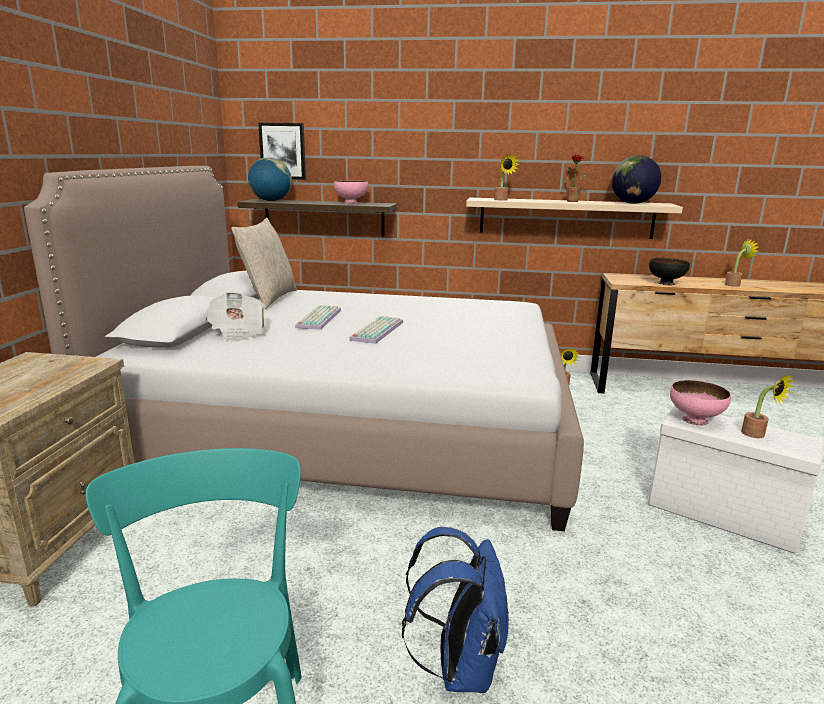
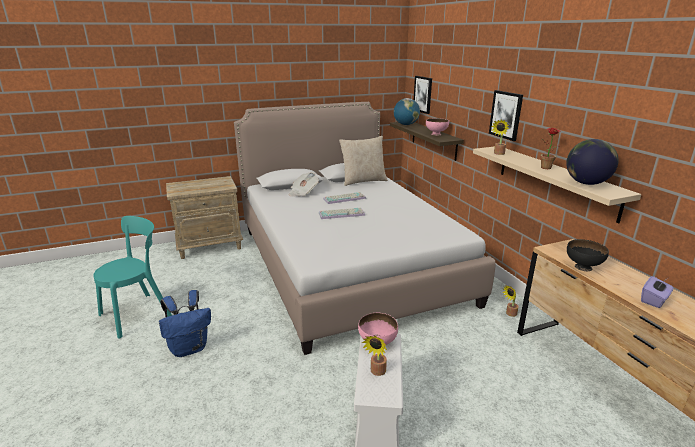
camera: 60 degrees right, 5 degrees up
potted plant [725,239,758,287] -> purple tissue box [641,276,674,308]
none -> picture [489,90,523,141]

